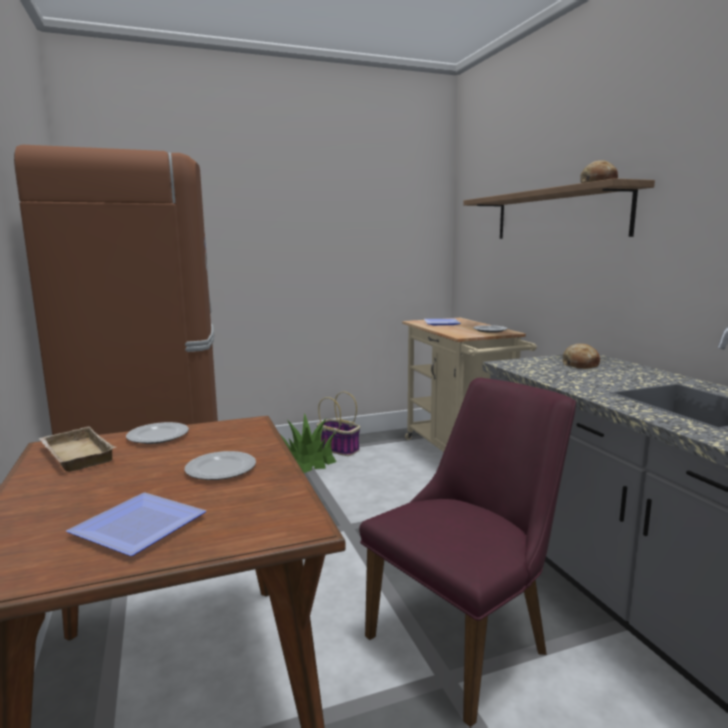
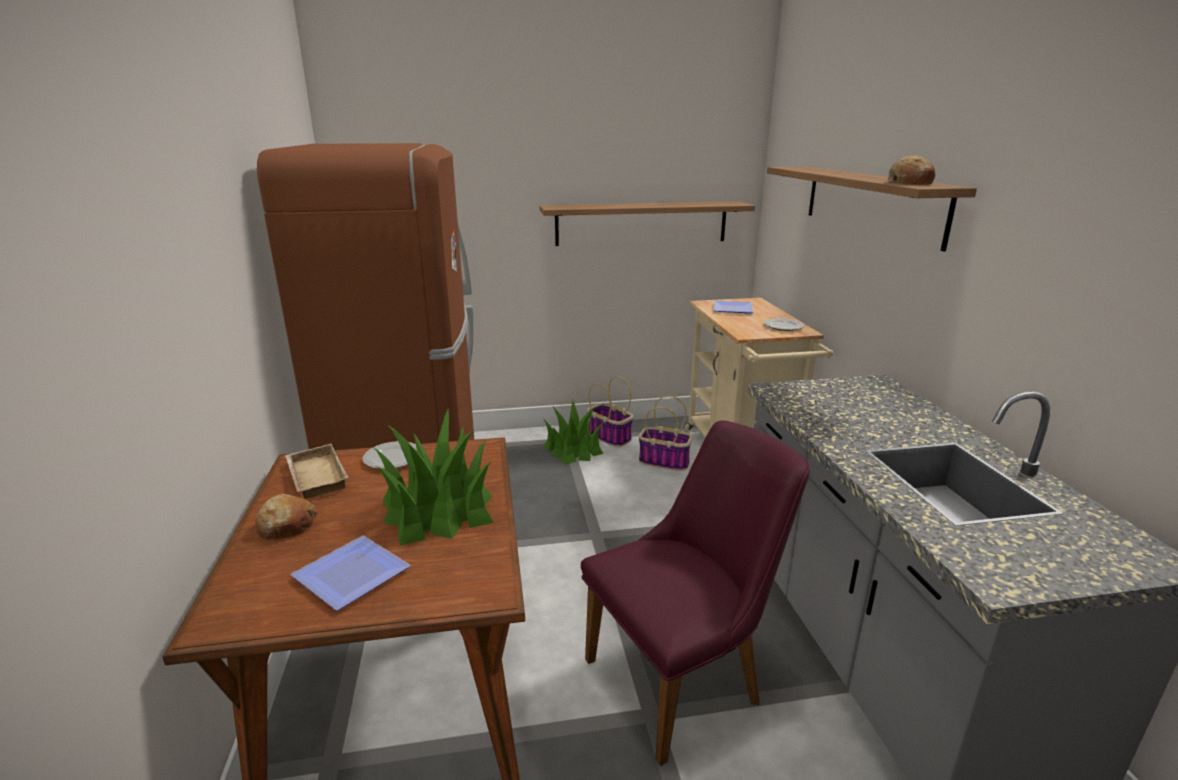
camera: 10 degrees right, 10 degrees up
plate [185,451,256,480] -> potted plant [373,408,494,546]
bread [563,344,600,369] -> bread moved to [255,494,317,540]
none -> shelf [540,201,755,246]
none -> basket [639,396,692,471]

